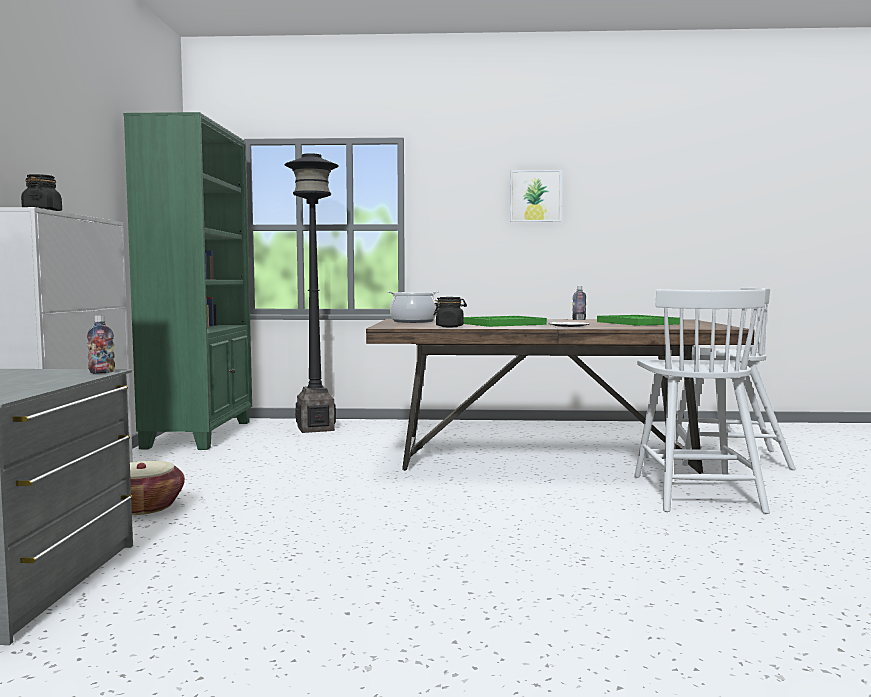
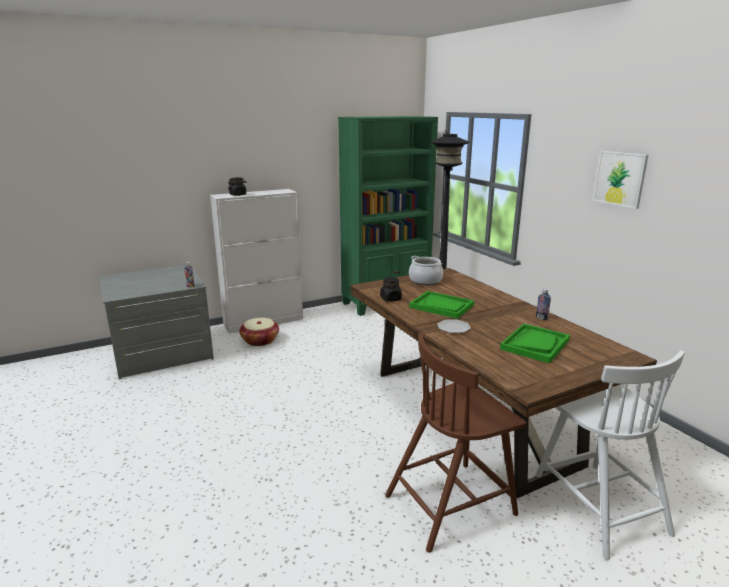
camera: 60 degrees right, 15 degrees up
white chair [634,289,770,514] -> brown chair [385,333,526,552]

